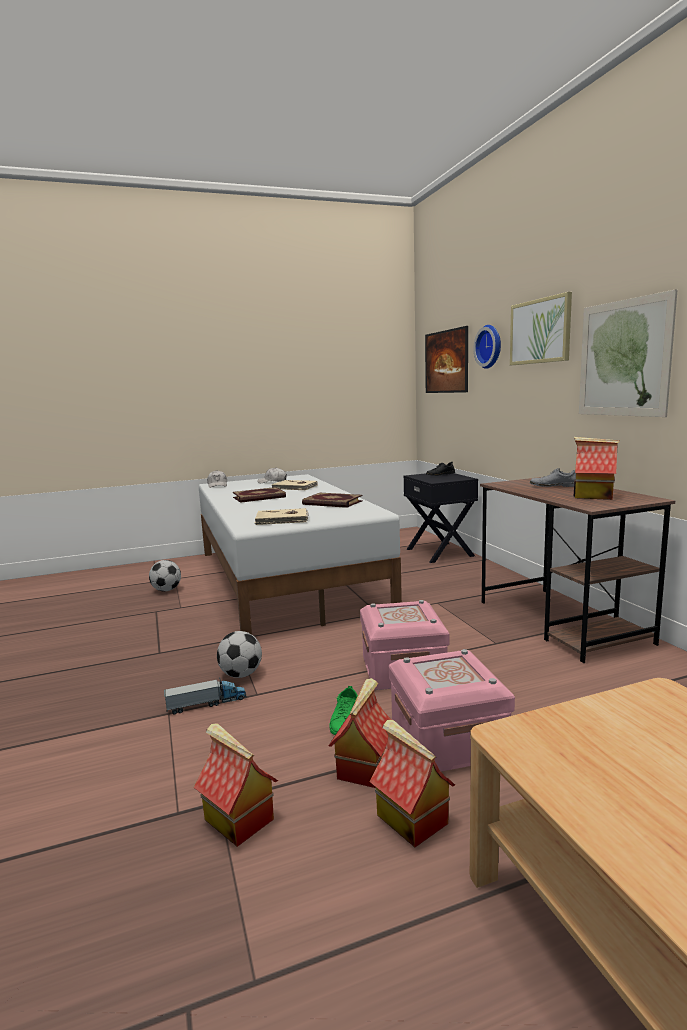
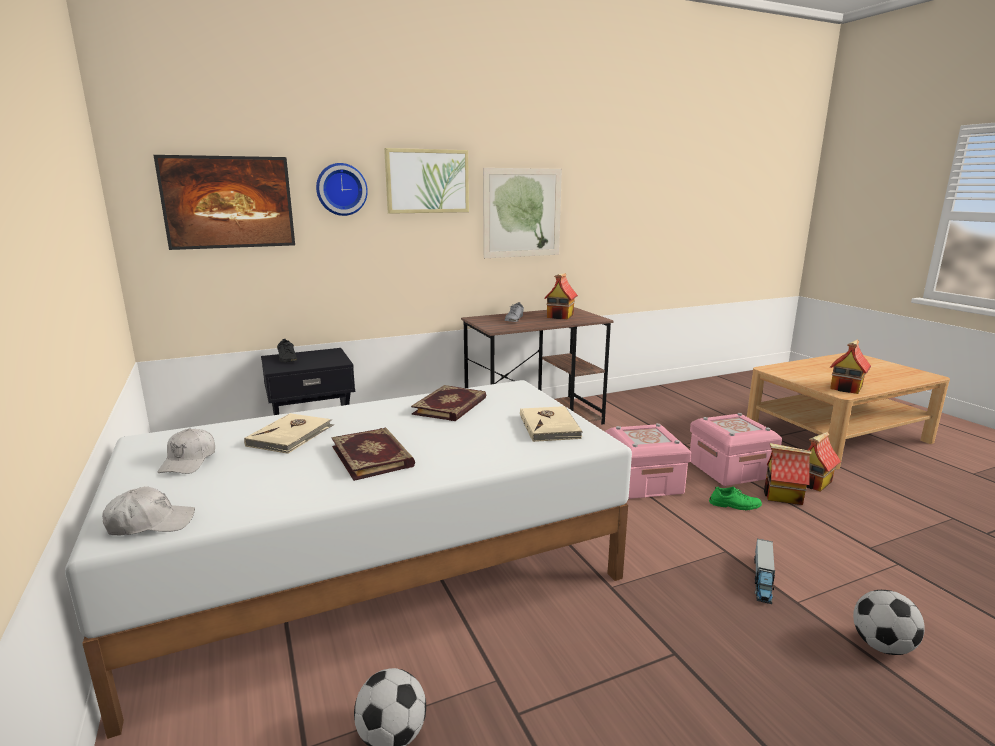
camera: 95 degrees left, 5 degrees up
toy truck [164,678,247,715] -> toy truck turned 135 degrees counterclockwise [754,539,775,604]
toy house [194,723,278,847] -> toy house moved to [829,339,871,394]
football [217,631,262,678] -> football moved to [853,590,925,655]

